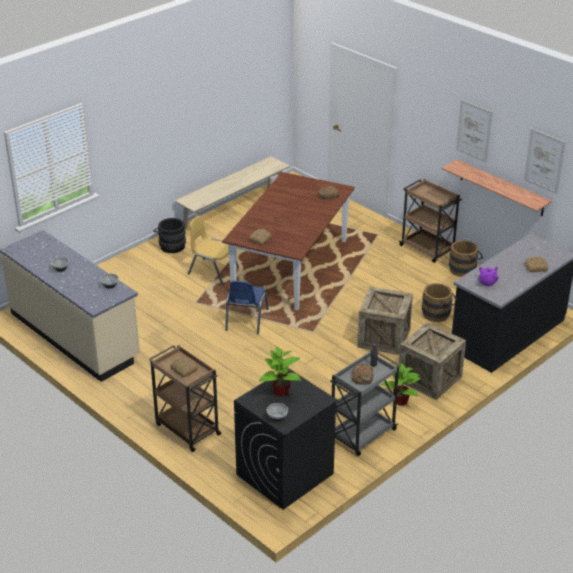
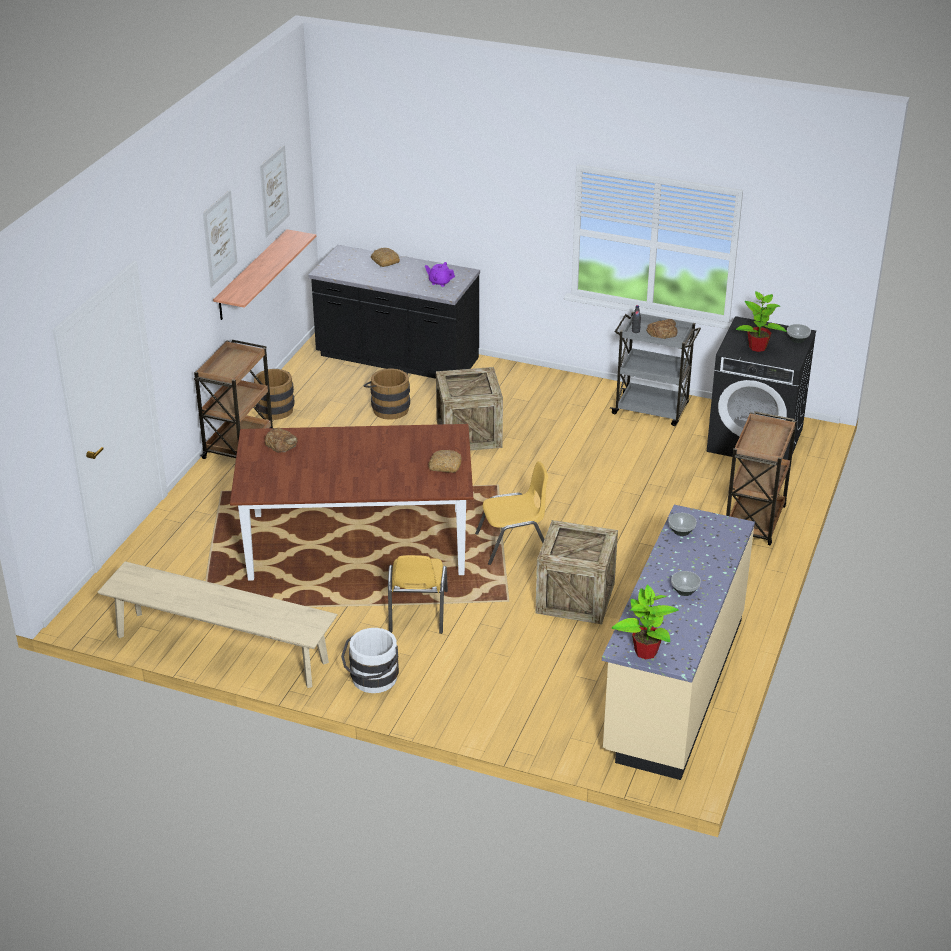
camera: 115 degrees left, 0 degrees up
black bucket [153,218,186,253] -> white bucket [341,628,399,693]
bread [170,357,198,377] -> none
blue chair [225,281,269,334] -> yellow chair [475,461,548,565]
potted plant [381,363,421,406] -> potted plant moved to [612,585,679,659]
crate [399,322,466,400] -> crate moved to [535,520,618,624]

